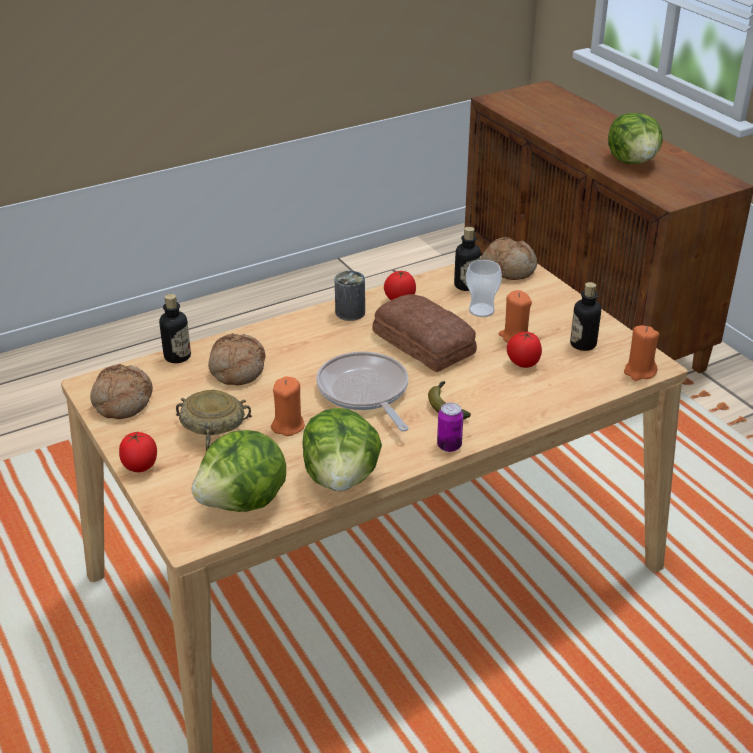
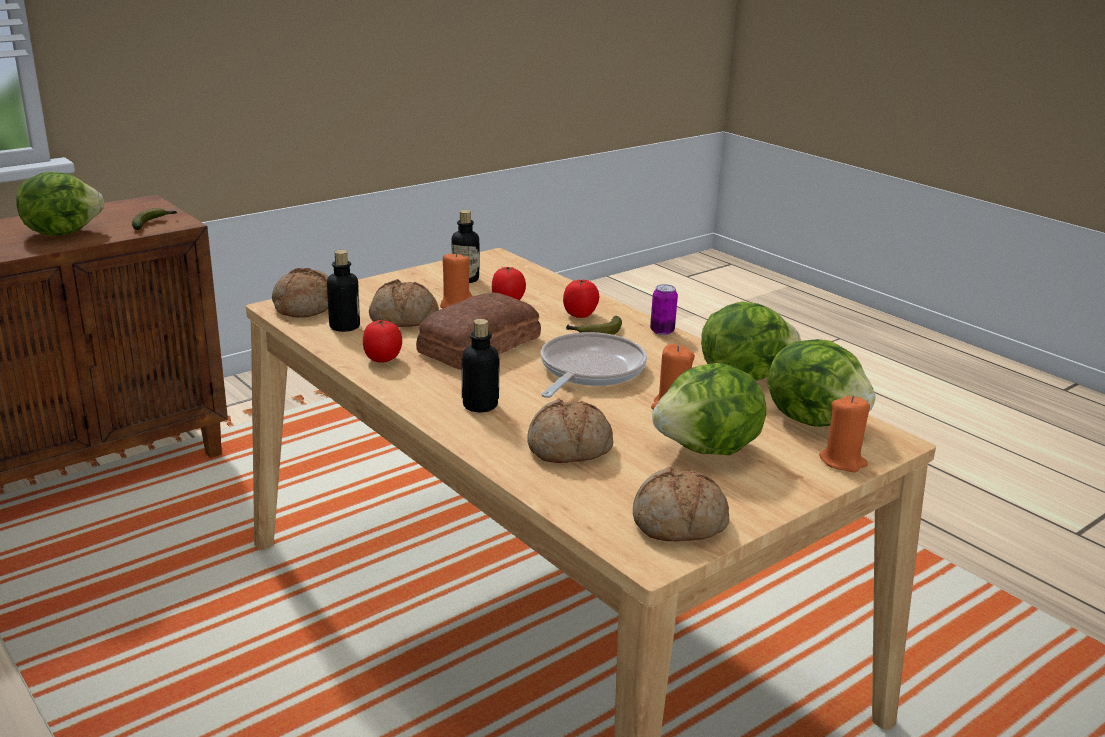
camera: 100 degrees left, 10 degrees down
tomato [119,432,157,472] -> tomato moved to [563,279,599,318]
bottle [159,294,191,363] -> bottle moved to [462,319,500,412]
beige bowl [176,390,252,451] -> lettuce [652,363,766,455]
frying pan [316,352,409,432] -> frying pan turned 150 degrees clockwise [541,332,647,398]
can [335,271,365,321] -> none
cup [466,260,502,317] -> bread [369,279,439,327]
orange candle [624,325,659,381] -> orange candle moved to [819,396,870,472]
none -> banana [132,208,177,230]

